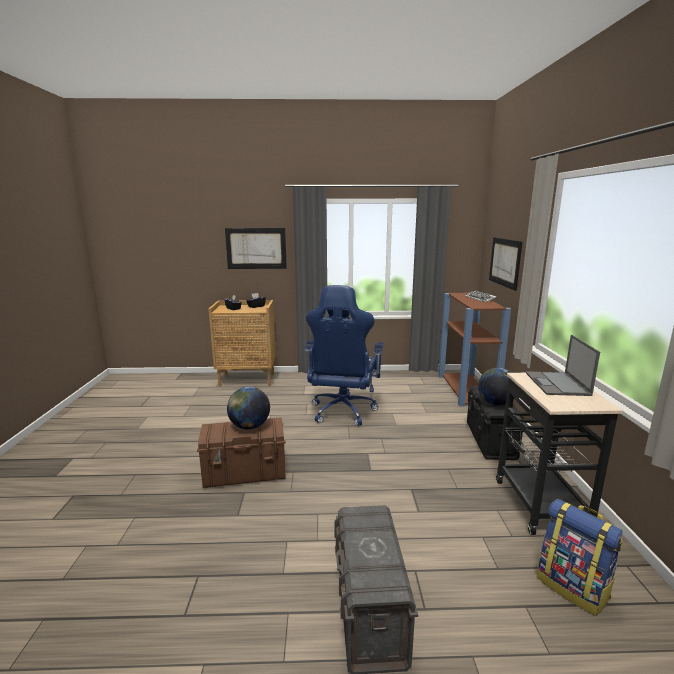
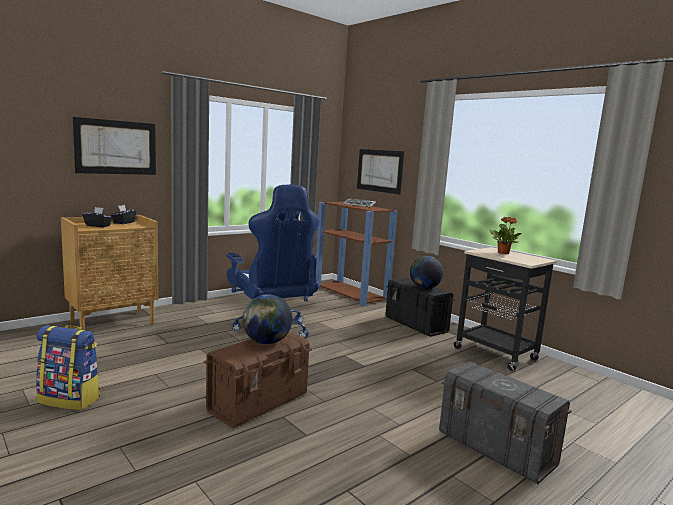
camera: 40 degrees left, 5 degrees down
laptop [526,335,600,396] -> potted plant [489,217,522,254]
backpack [537,499,623,616] -> backpack moved to [36,325,100,410]

